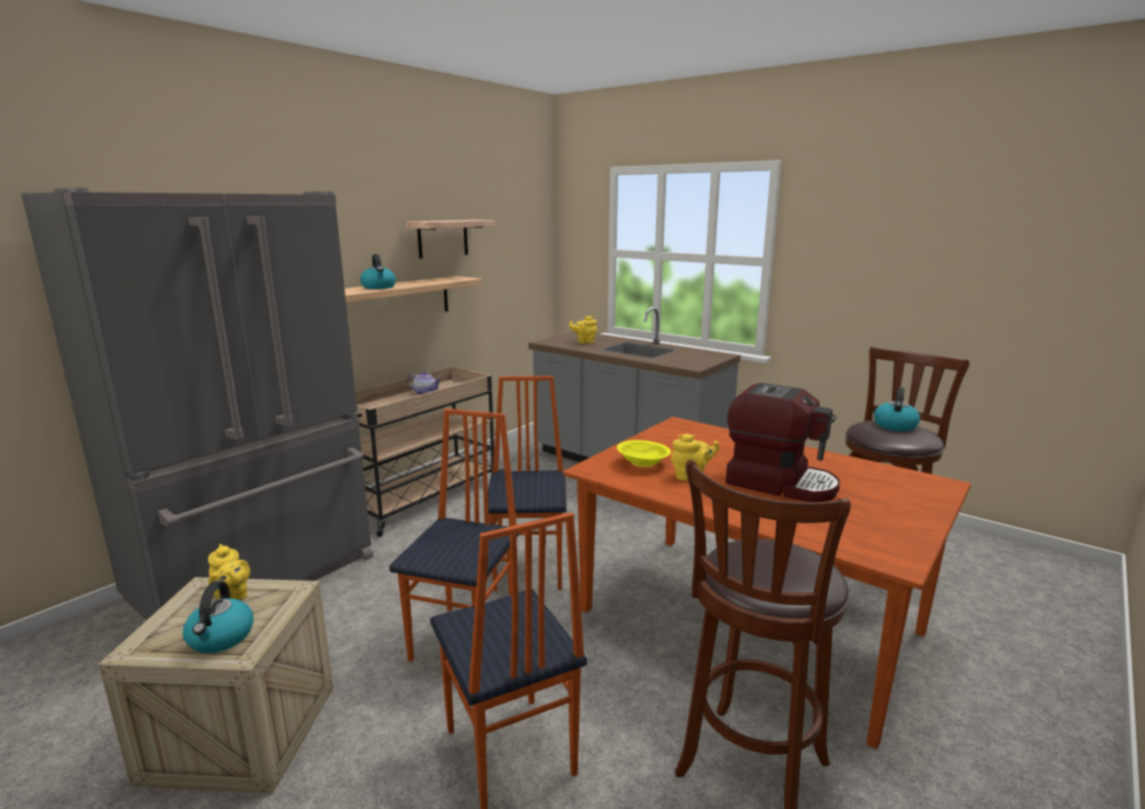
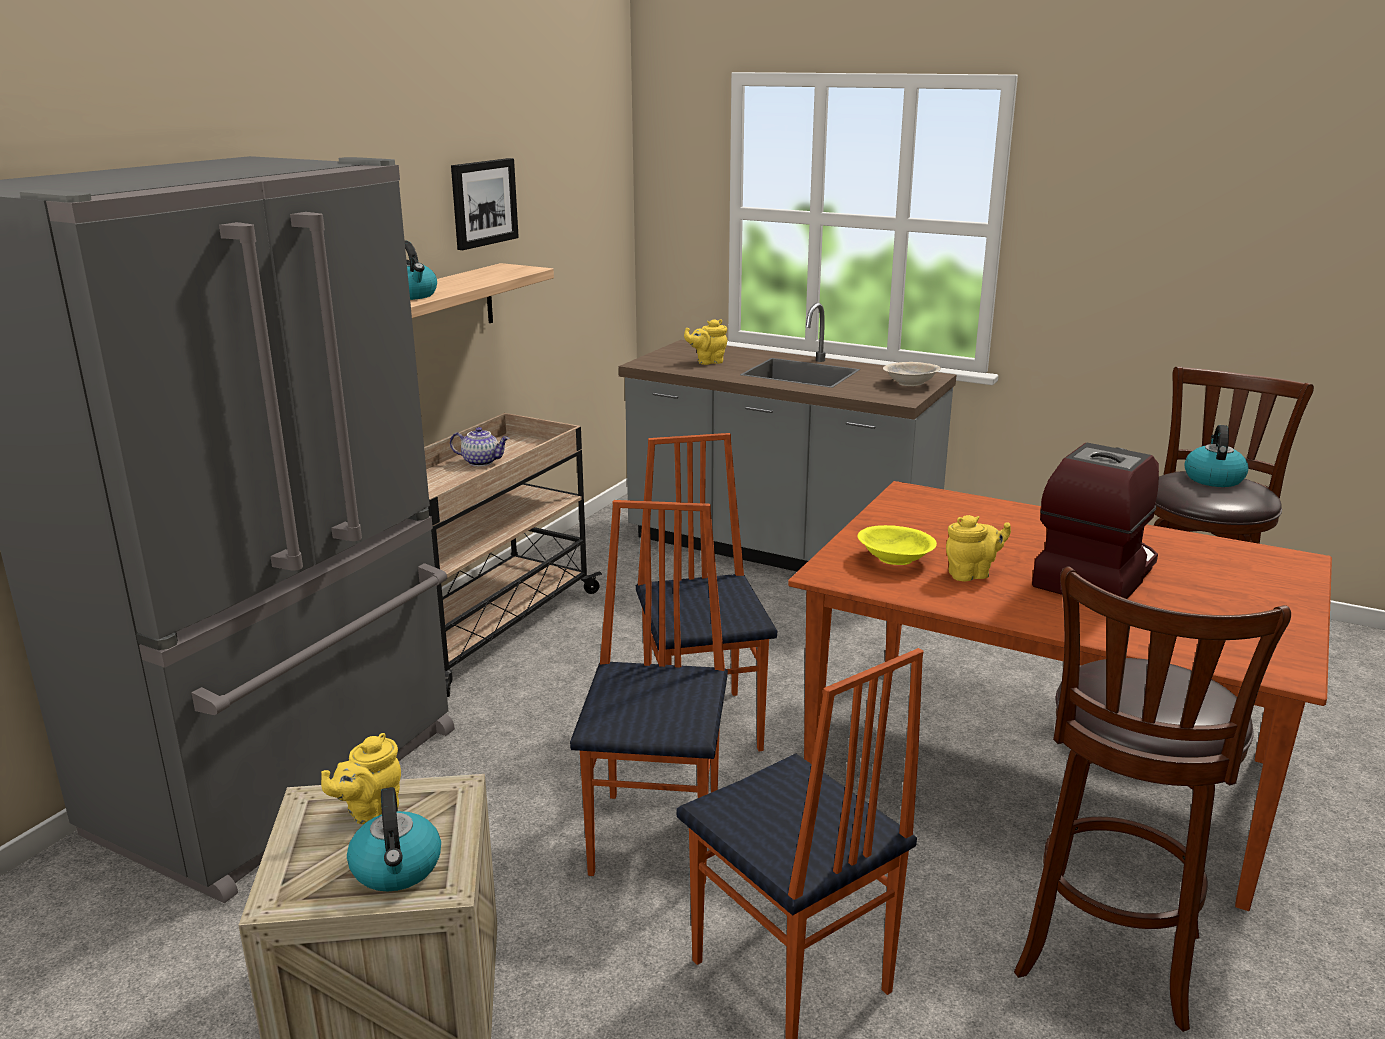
camera: 10 degrees left, 5 degrees up
yellow teapot [208,544,250,601] -> yellow teapot turned 90 degrees clockwise [321,733,401,824]
shelf [406,220,496,259] -> picture [451,158,519,250]
coffee machine [726,383,840,502] -> coffee machine turned 75 degrees counterclockwise [1032,443,1159,599]
none -> beige bowl [883,362,941,386]

